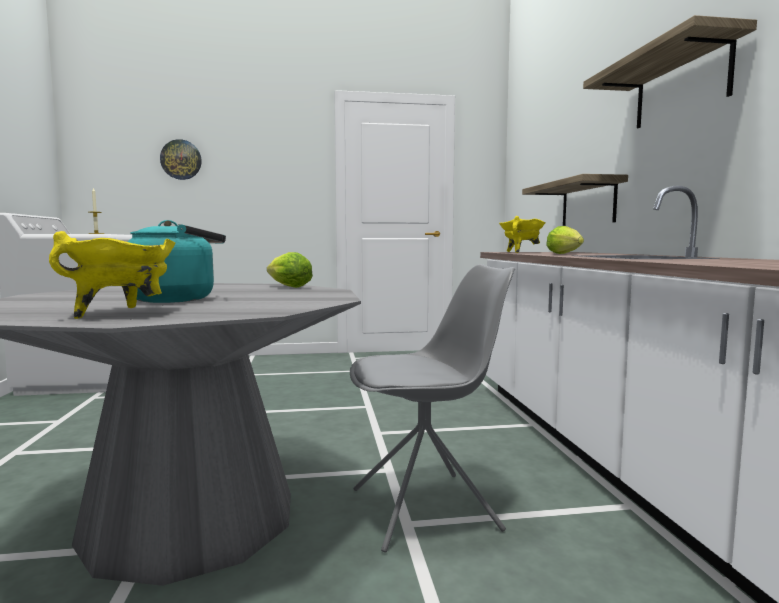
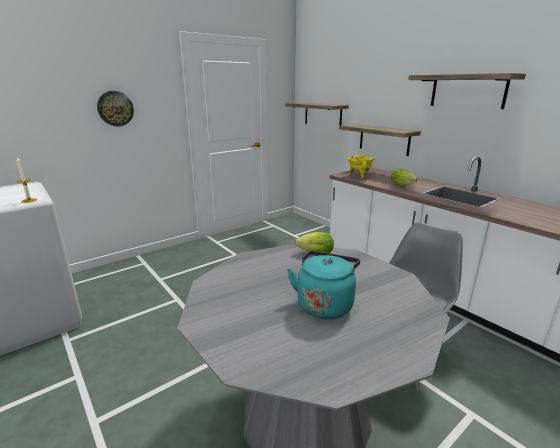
camera: 30 degrees left, 15 degrees up
yellow cooking pot [49,231,175,319] -> none
wall clock [160,139,202,180] -> wall clock moved to [97,91,134,127]
none -> shelf [285,103,349,126]

